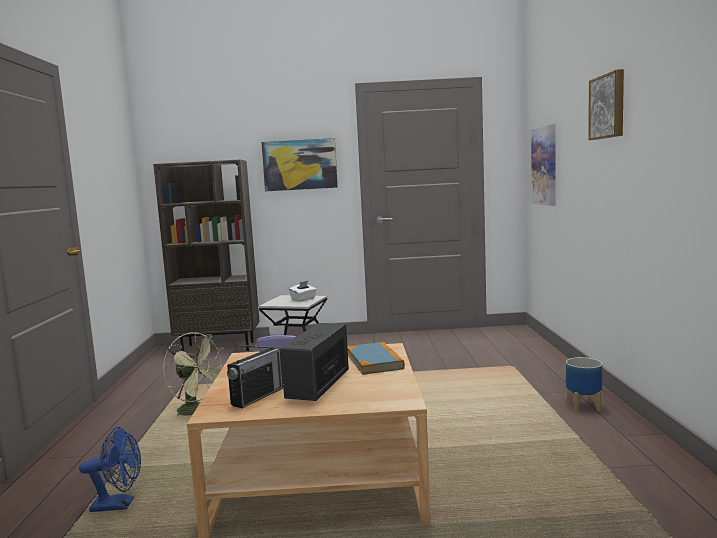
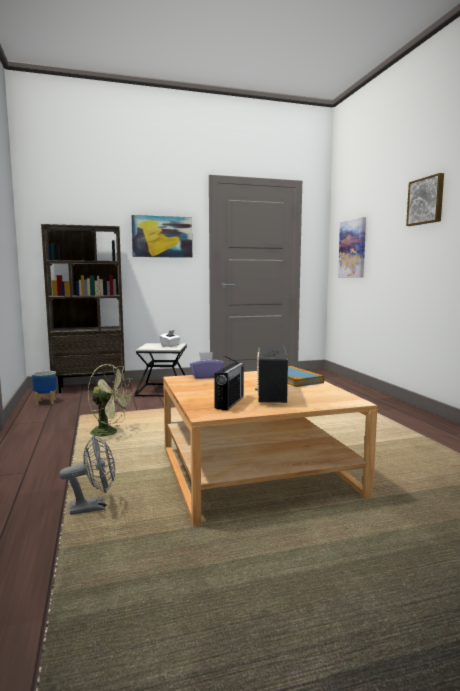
camera: 15 degrees left, 0 degrees up
blue fan [79,427,141,512] -> grey fan [59,435,115,515]
planter [566,357,602,412] -> planter moved to [32,371,57,405]

